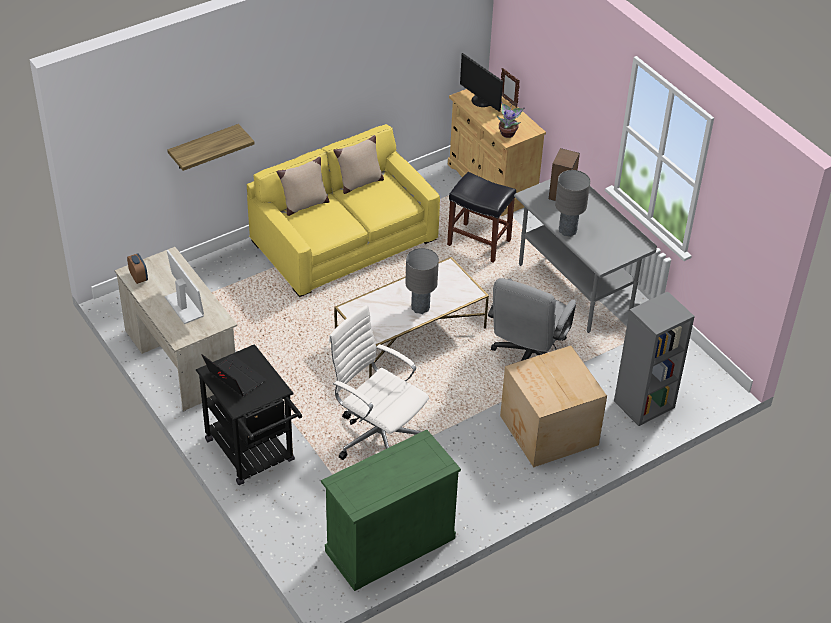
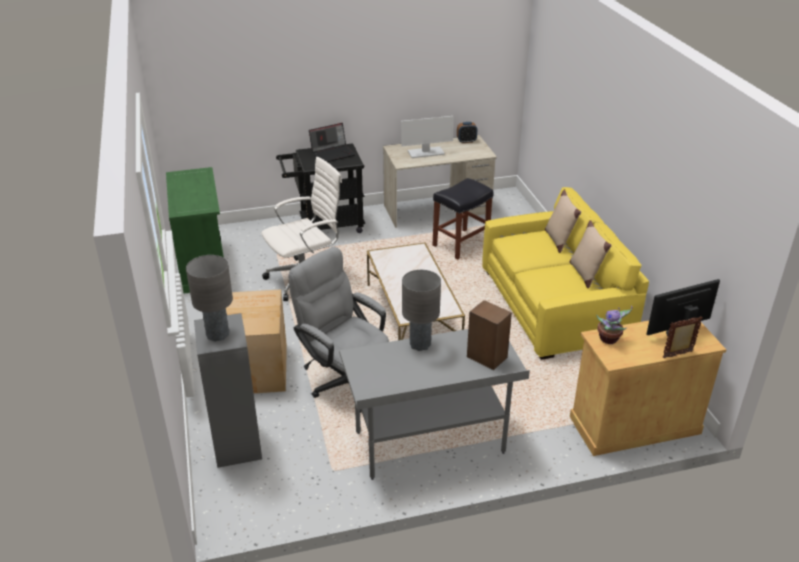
camera: 110 degrees right, 10 degrees down
shelf [167,124,255,171] -> none
grey table lamp [405,248,439,314] -> grey table lamp moved to [186,255,233,342]
black stool [447,172,516,263] -> black stool moved to [432,178,494,260]

